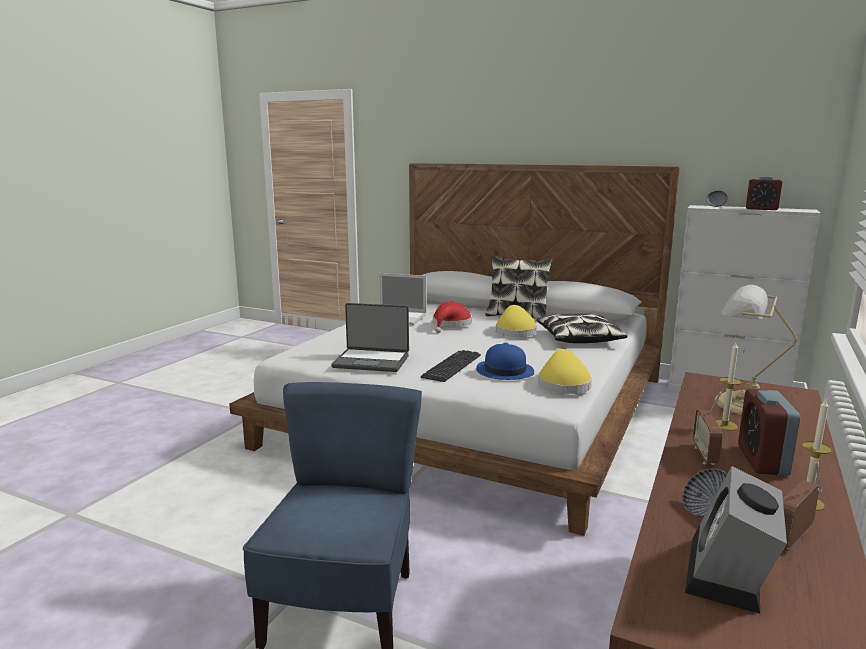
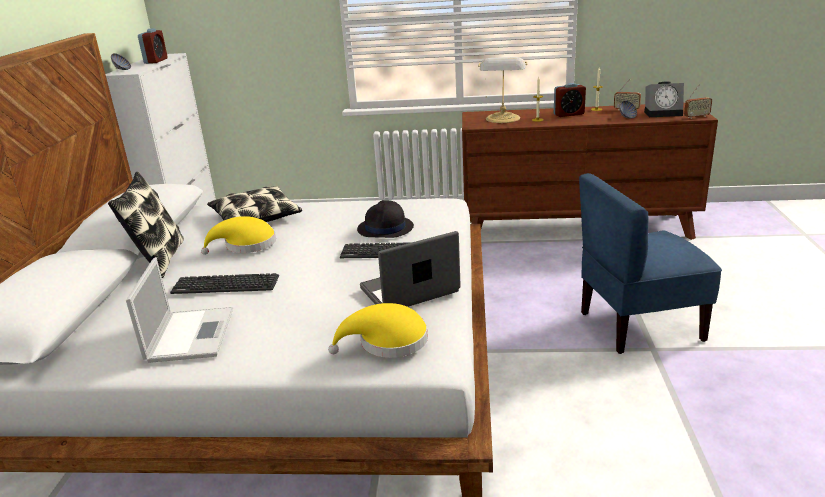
camera: 110 degrees left, 10 degrees up
laptop [331,303,409,372] -> laptop turned 105 degrees counterclockwise [360,231,461,307]
red hat [433,302,472,333] -> keyboard [170,273,279,294]
blue hat [476,342,534,380] -> black hat [357,200,414,238]
yellow hat [538,349,592,394] -> yellow hat moved to [328,303,428,358]
radio [693,391,723,465] -> radio moved to [684,84,712,119]

